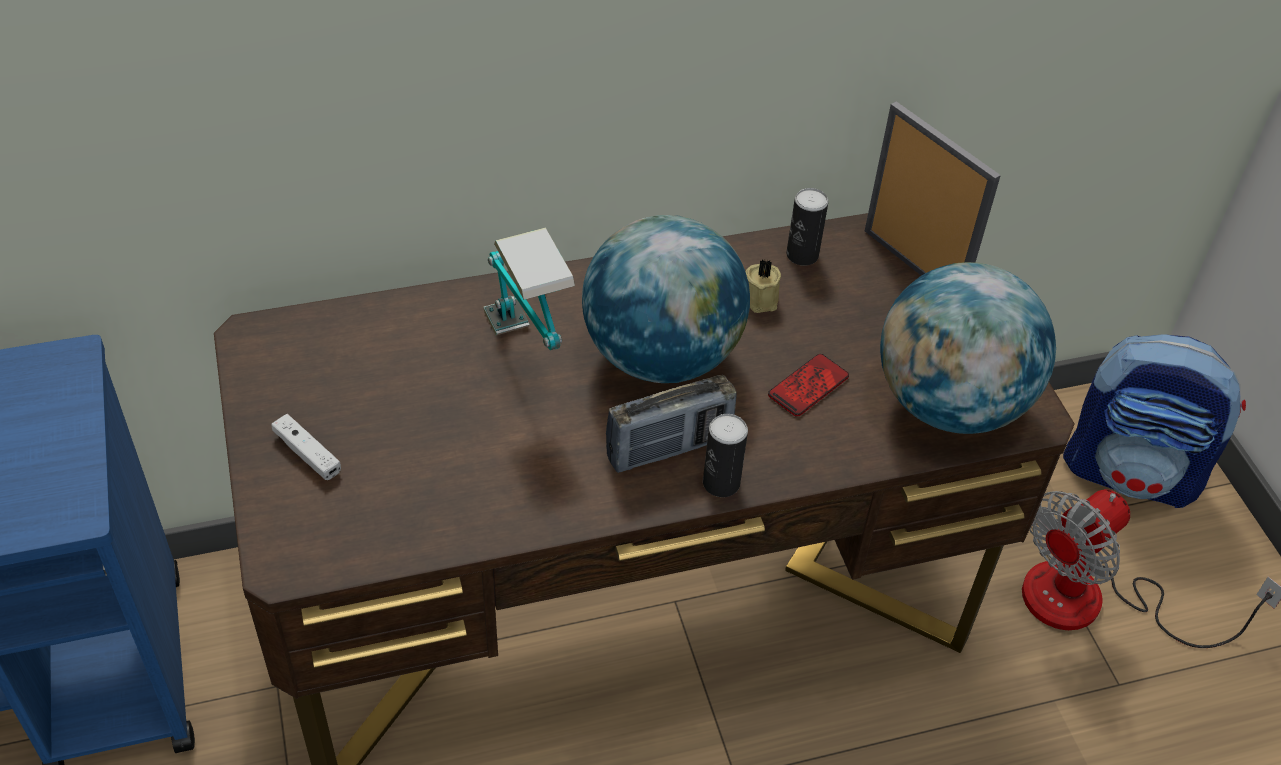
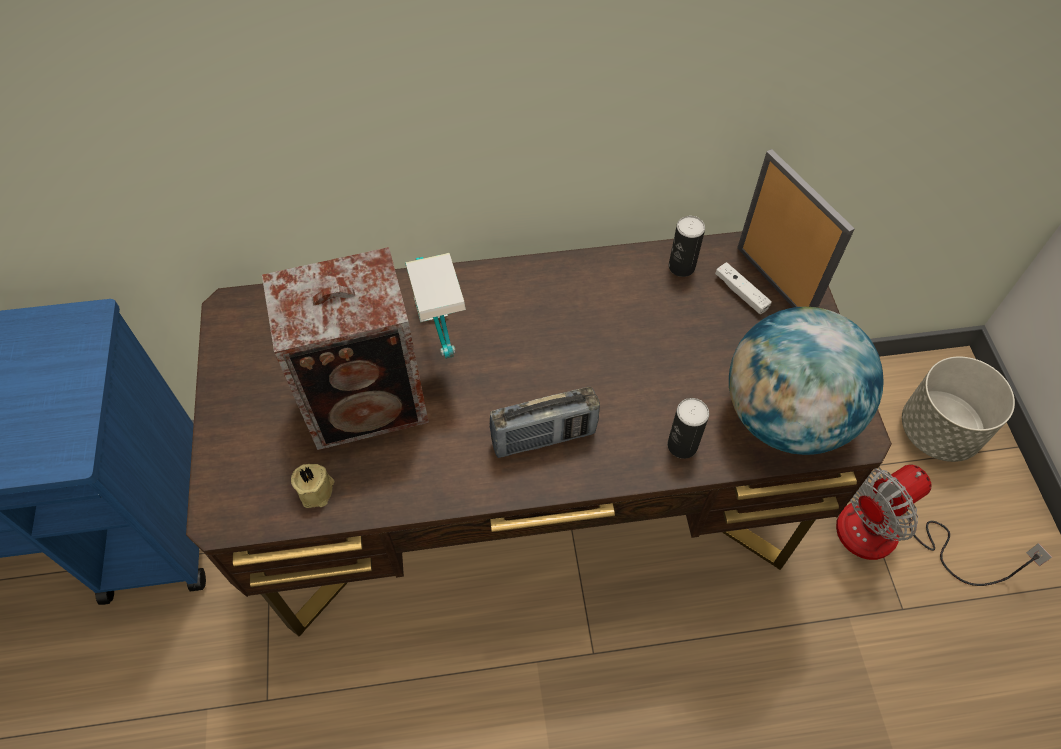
camera: 10 degrees right, 10 degrees up
white game controller [271,414,341,480] -> white game controller moved to [715,262,772,314]
globe [582,215,750,383] -> none
can [703,414,748,497] -> can moved to [667,398,709,459]
beige candle [746,259,781,313] -> beige candle moved to [291,464,335,508]
phone [768,354,849,417] -> none
backpack [1063,334,1246,508] -> grey planter [902,356,1015,462]
none -> speaker [262,247,429,450]

